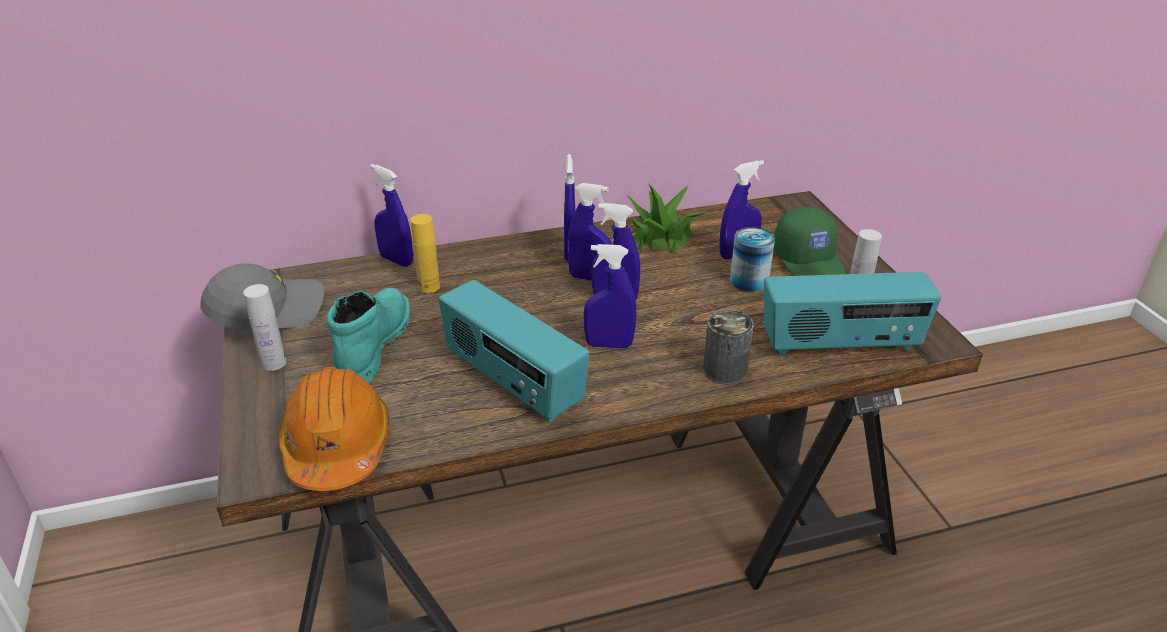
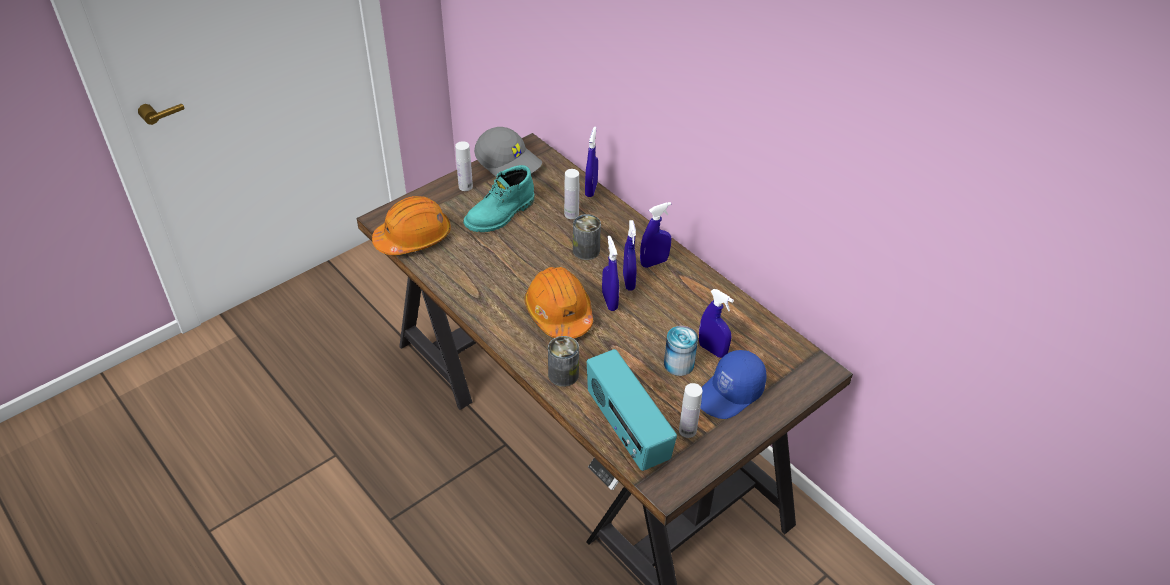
camera: 65 degrees right, 10 degrees up
turquoise boot [327,288,411,383] -> turquoise boot turned 150 degrees clockwise [463,165,535,232]
yellow bottle [410,214,440,293] -> white bottle [564,169,579,219]
radio [439,280,590,422] -> none
blue spray bottle [584,244,636,348] -> orange hard hat [524,267,593,338]
potted plant [627,183,708,254] -> none
green cap [774,207,846,276] -> blue cap [700,350,766,419]
none -> can [573,214,601,260]

